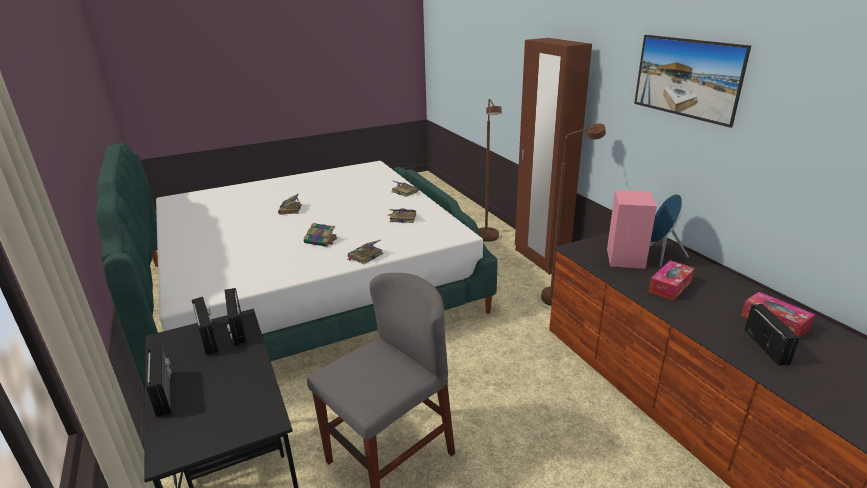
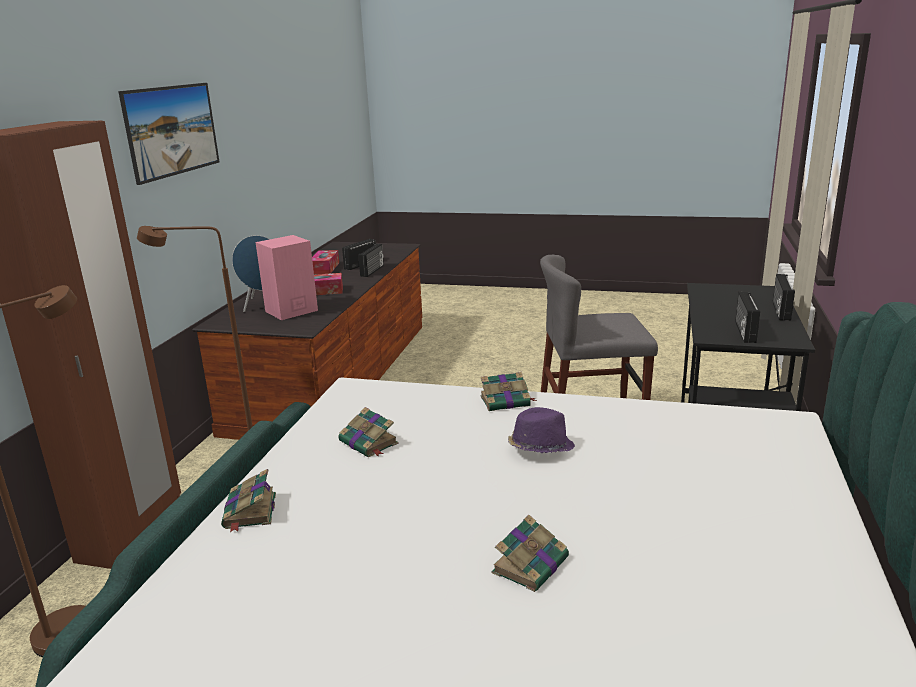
camera: 140 degrees left, 5 degrees down
radio [225,288,246,345] -> radio moved to [358,244,384,277]
book [304,223,338,247] -> purple hat [508,407,575,453]

